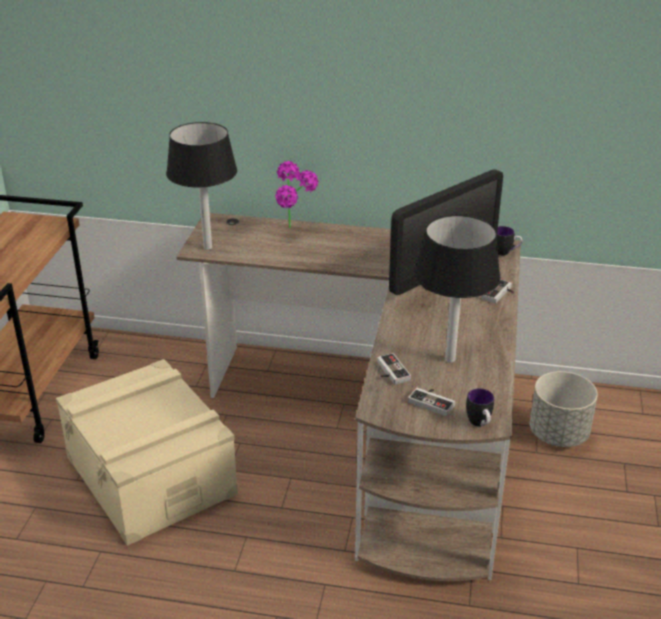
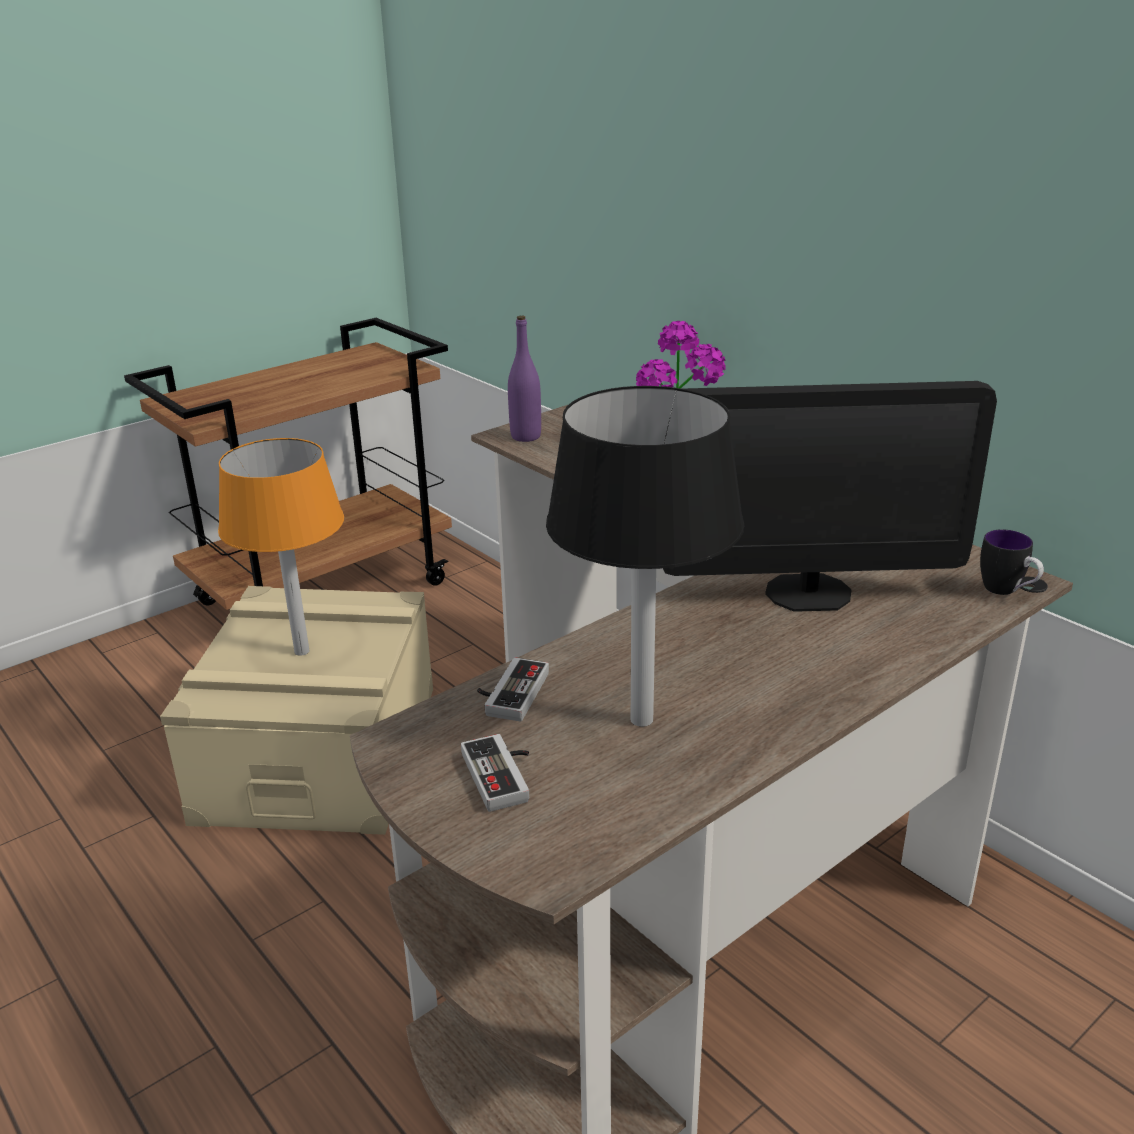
camera: 40 degrees right, 5 degrees down
black table lamp [166,122,237,250] -> purple bottle [508,316,541,442]
mug [466,388,494,427] -> none
game controller [481,279,514,304] -> none
grey planter [530,371,598,447] -> none
none -> orange table lamp [218,438,344,656]

